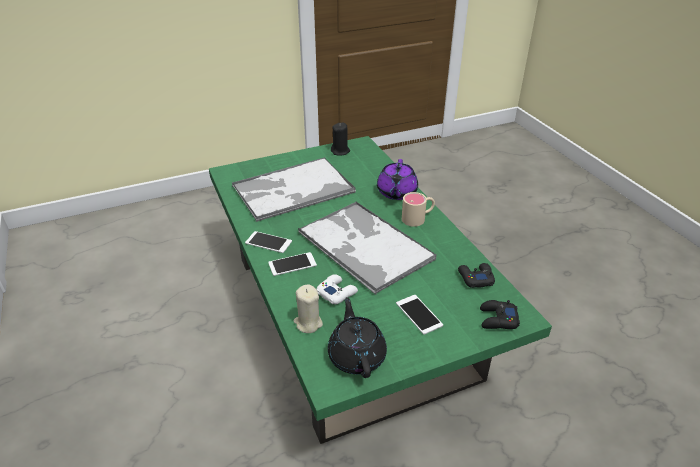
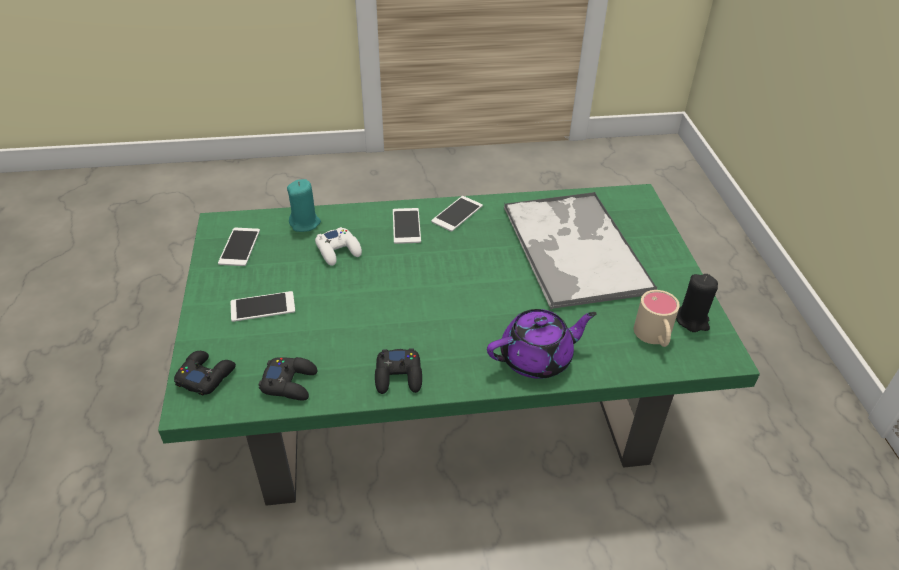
camera: 105 degrees right, 5 degrees up
beige candle [294,284,323,333] -> turquoise candle [287,179,321,232]
tray [298,202,436,295] -> none
black teapot [328,297,387,378] -> phone [218,228,260,266]
purple teapot [377,159,418,200] -> purple teapot turned 135 degrees clockwise [487,309,597,379]
beige mug [402,192,435,227] -> beige mug moved to [634,290,680,347]
none -> black game controller [375,348,422,394]

